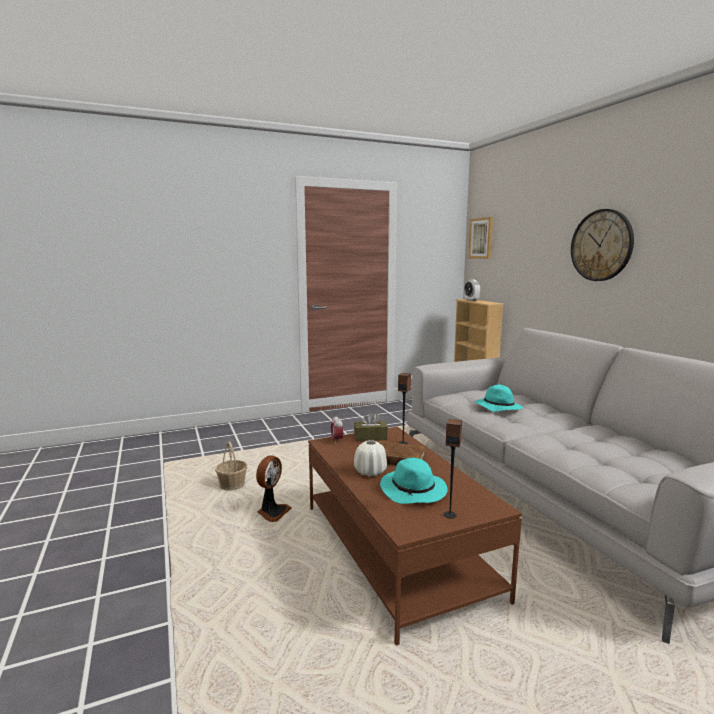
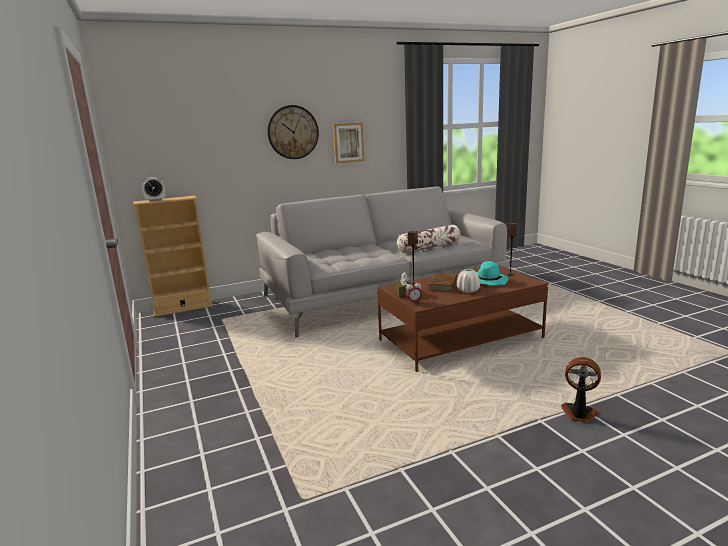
camera: 90 degrees left, 5 degrees up
basket [215,442,247,491] -> none
fan [256,456,291,522] -> fan moved to [561,357,601,422]
picture [468,217,493,259] -> picture moved to [333,123,364,163]
turquoise hat [475,385,523,412] -> none
none -> pillow [397,225,461,253]

